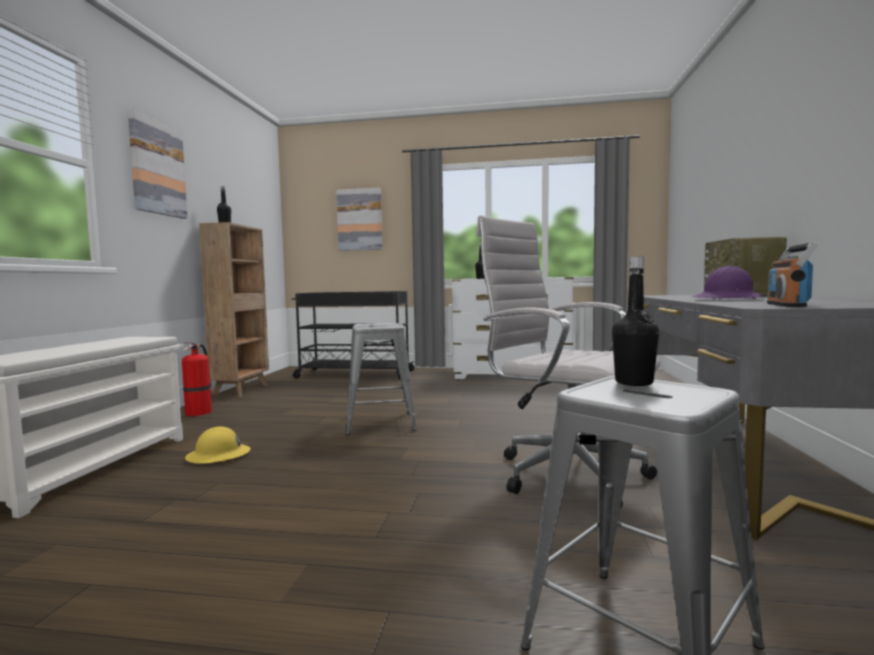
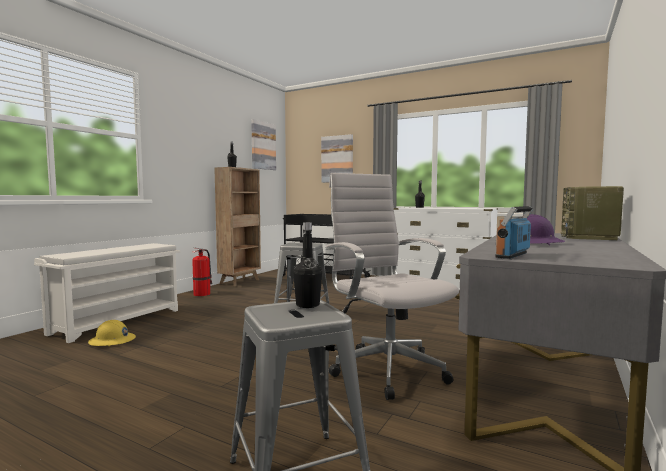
camera: 20 degrees right, 0 degrees up
picture [128,110,188,219] -> picture moved to [251,119,276,170]
yellow hard hat [185,427,251,464] -> yellow hard hat moved to [88,320,136,346]

